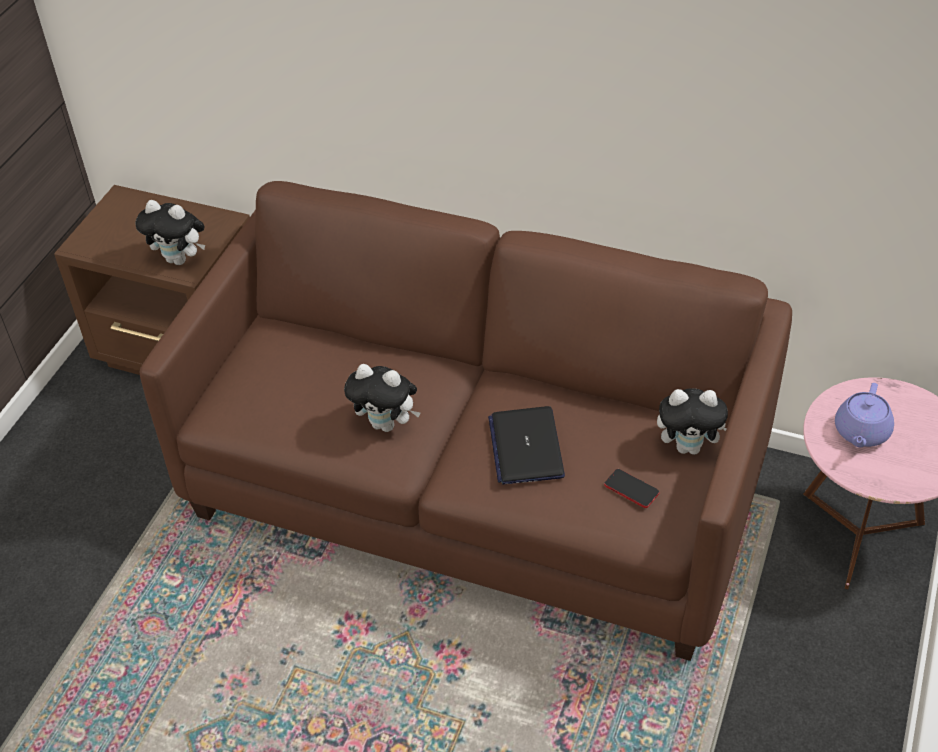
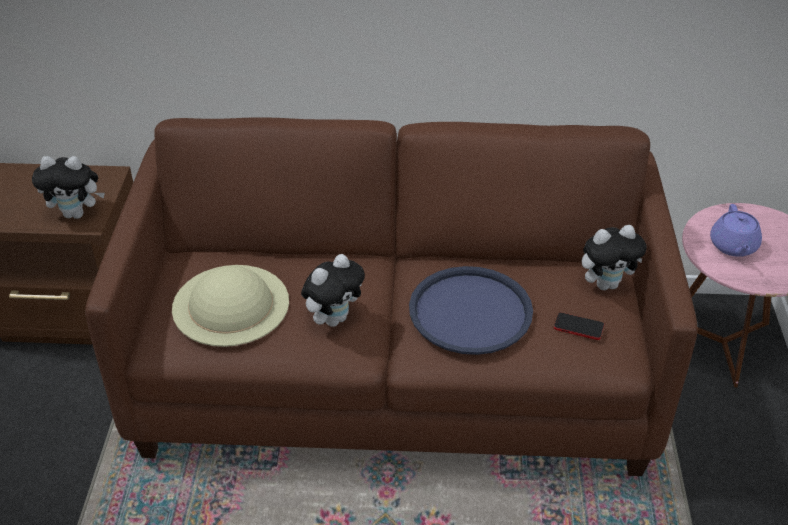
camera: 20 degrees left, 5 degrees down
plush toy [344,364,420,432] -> plush toy turned 45 degrees counterclockwise [301,254,365,327]
laptop [488,406,565,484] -> blue tray [409,266,533,355]
none -> beige hat [172,265,289,347]

